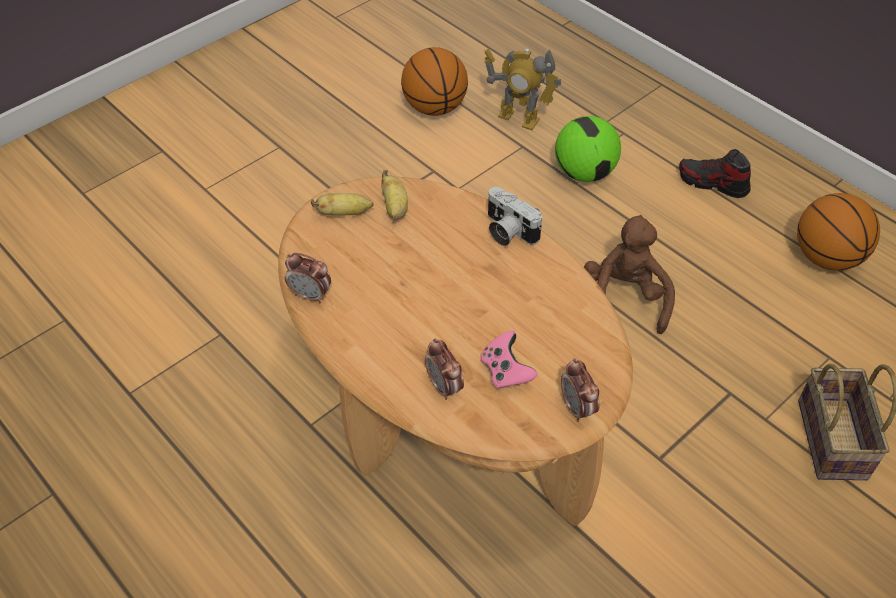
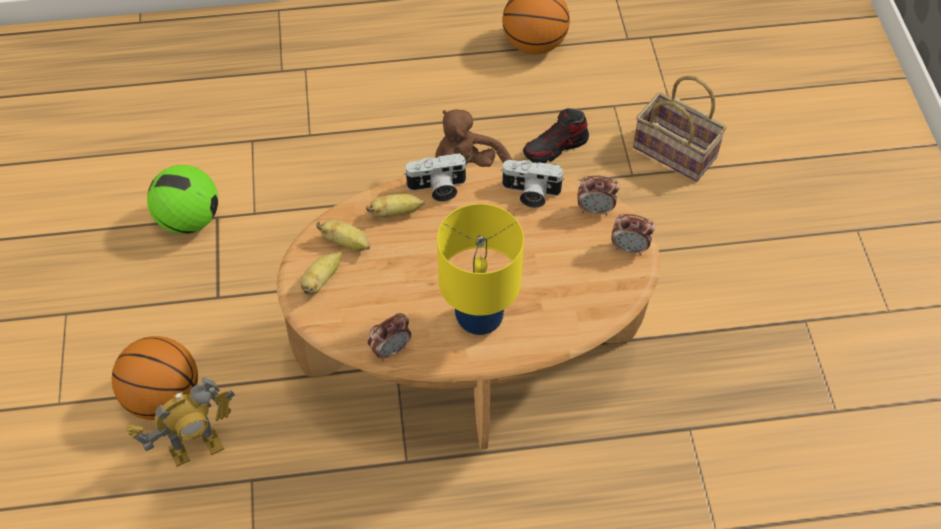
camera: 55 degrees left, 5 degrees up
basketball [401,47,468,116] -> basketball moved to [112,336,198,420]
alarm clock [425,338,464,400] -> alarm clock moved to [577,175,619,215]
pink game controller [480,331,537,389] -> none
toy robot [485,49,561,130] -> toy robot moved to [126,377,235,467]
football [555,116,621,182] -> football moved to [147,165,218,234]
shoe [679,149,751,198] -> shoe moved to [523,108,589,163]
none -> banana [366,194,425,218]
none -> yellow table lamp [437,204,524,335]
none -> camera [501,160,565,208]

